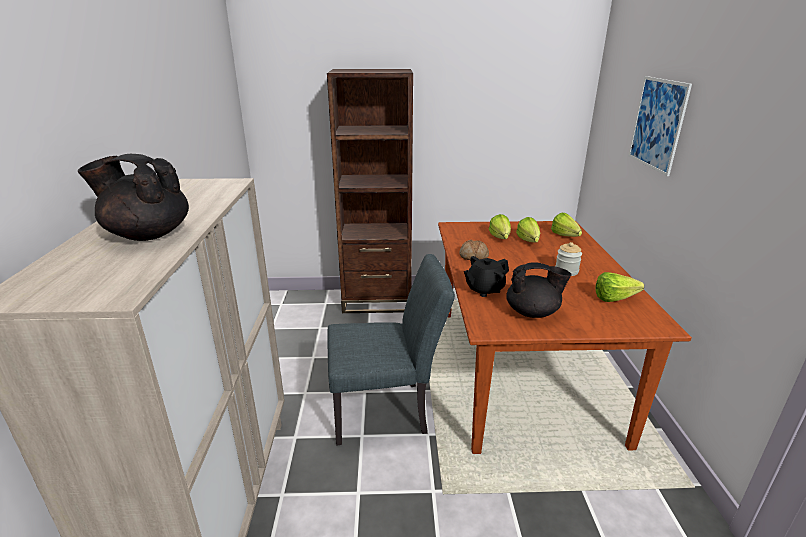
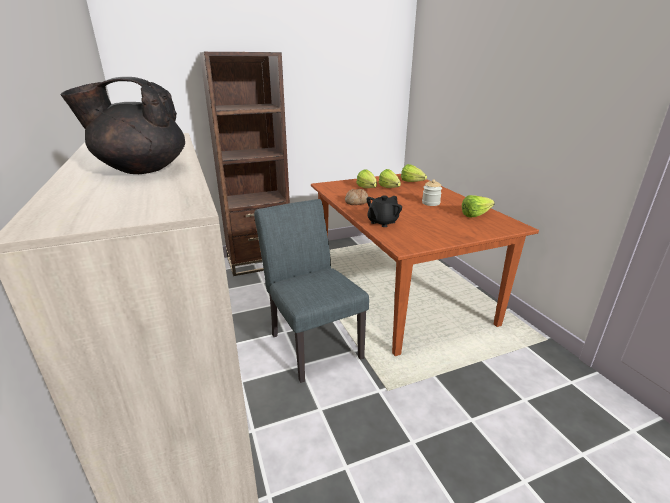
camera: 20 degrees left, 0 degrees up
grey chair [327,254,455,446] -> grey chair turned 90 degrees counterclockwise [254,199,369,383]
black teapot [506,262,572,318] -> none
picture [628,76,692,176] -> none

